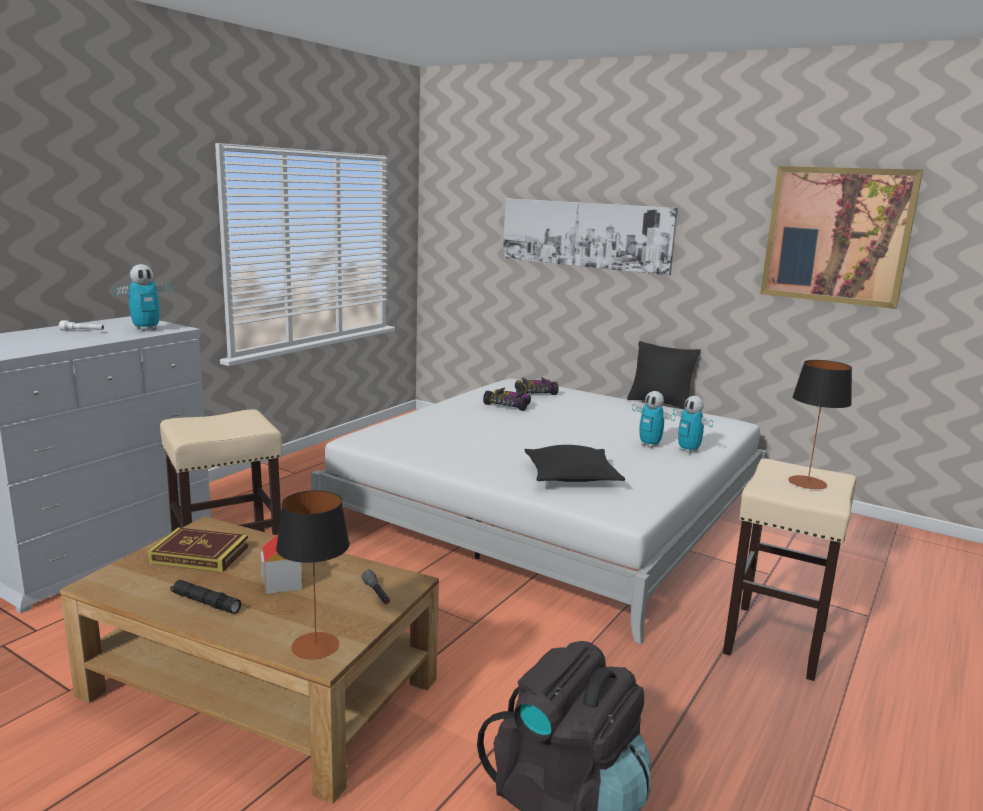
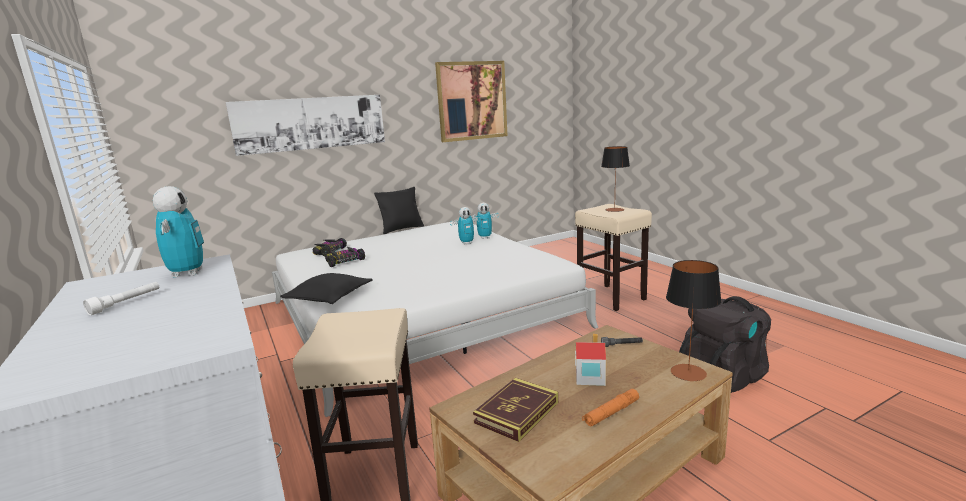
camera: 60 degrees left, 0 degrees up
black flashlight [170,580,241,614] -> orange flashlight [582,389,639,427]
black pillow [525,445,625,482] -> black pillow moved to [280,273,373,304]

